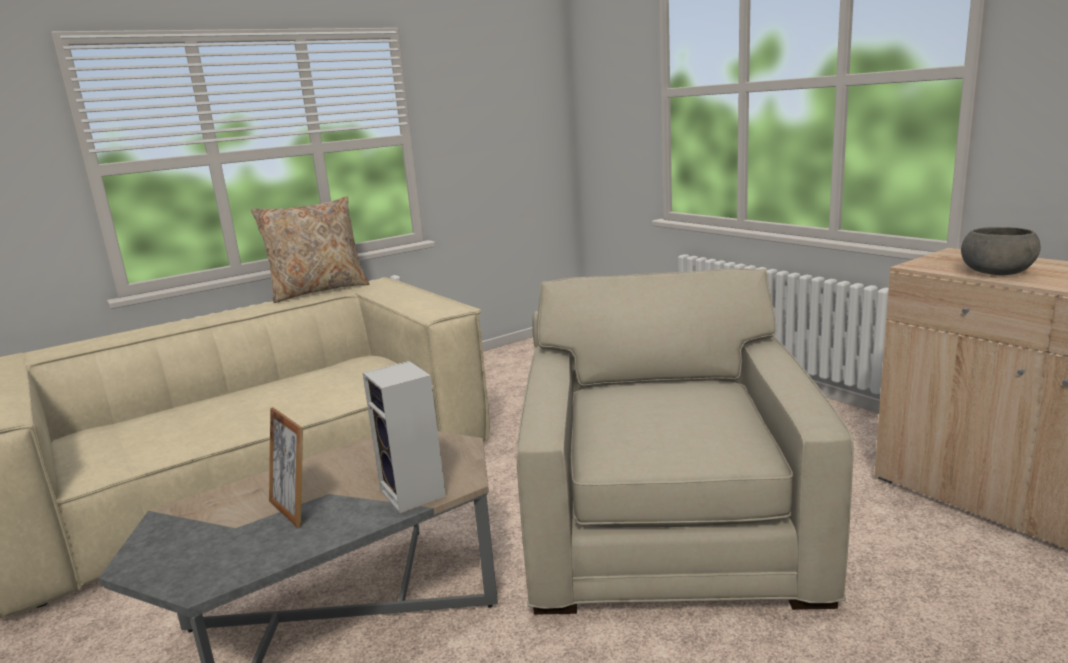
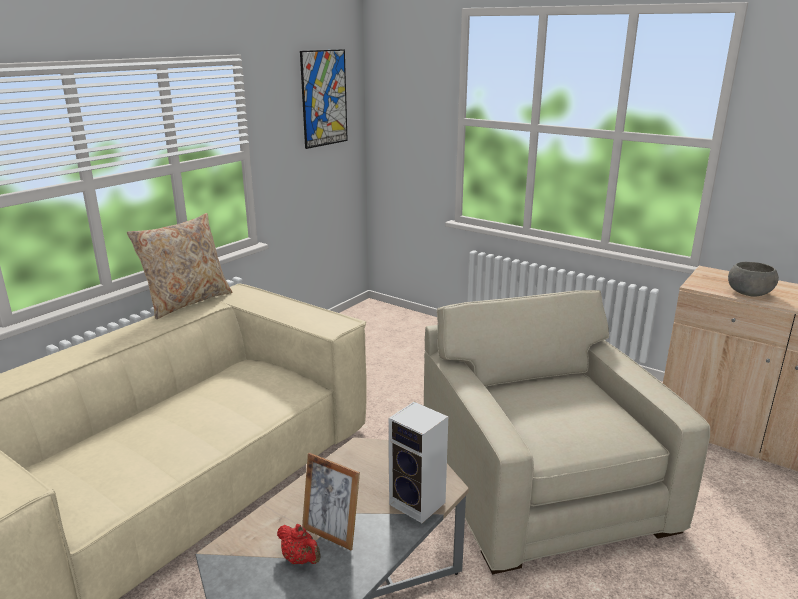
camera: 20 degrees left, 5 degrees up
none -> red teapot [277,524,321,564]
none -> picture [300,49,348,149]

